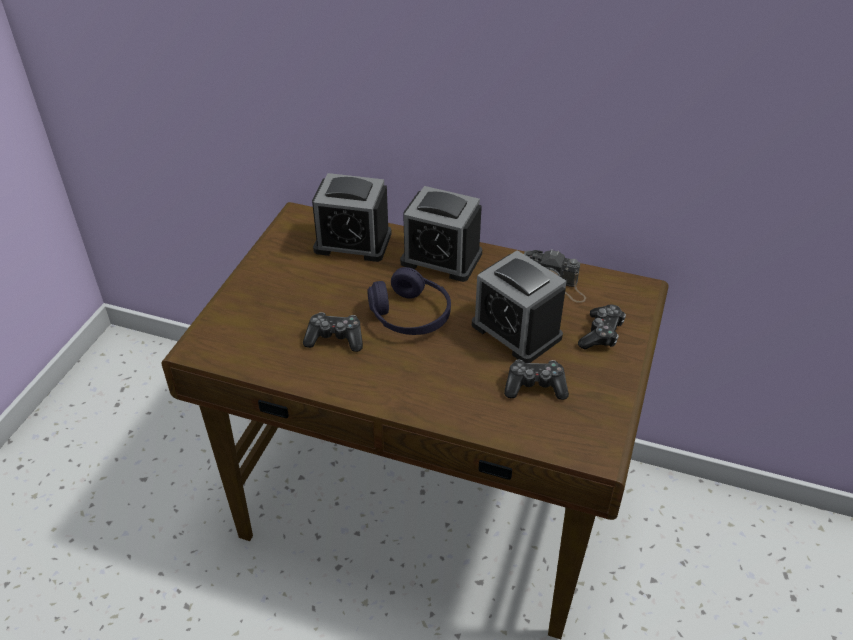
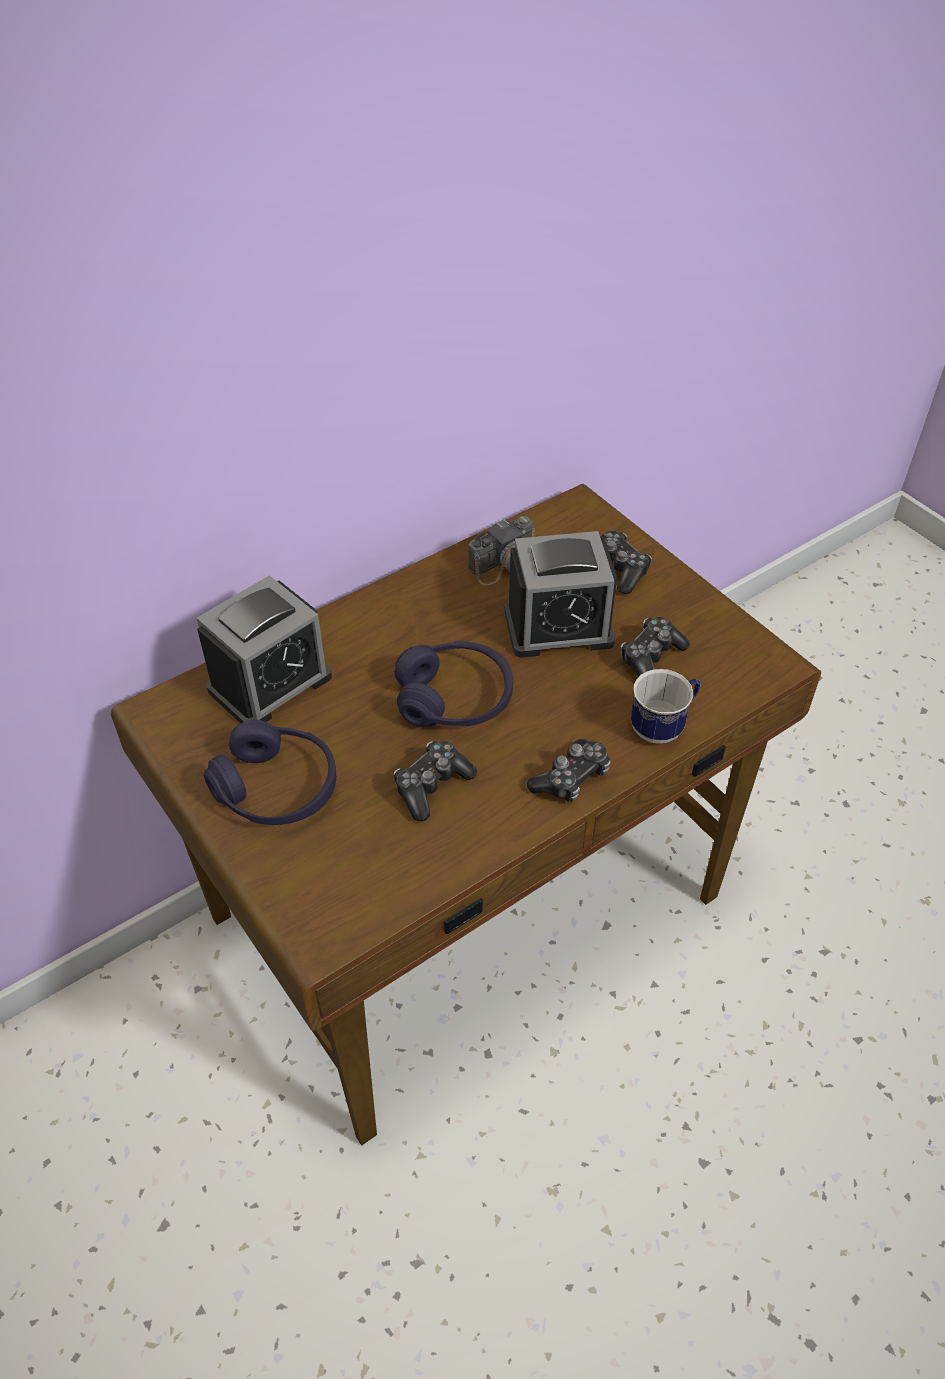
camera: 55 degrees left, 5 degrees up
alarm clock [400,186,482,282] -> none
none -> purple headphones [204,720,336,825]
none -> game controller [527,739,611,802]
none -> mug [631,669,701,744]

